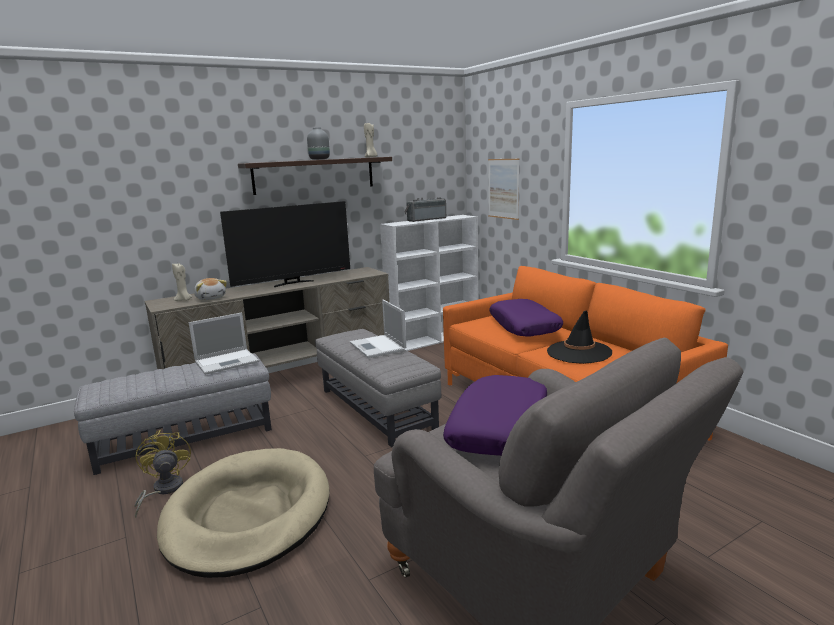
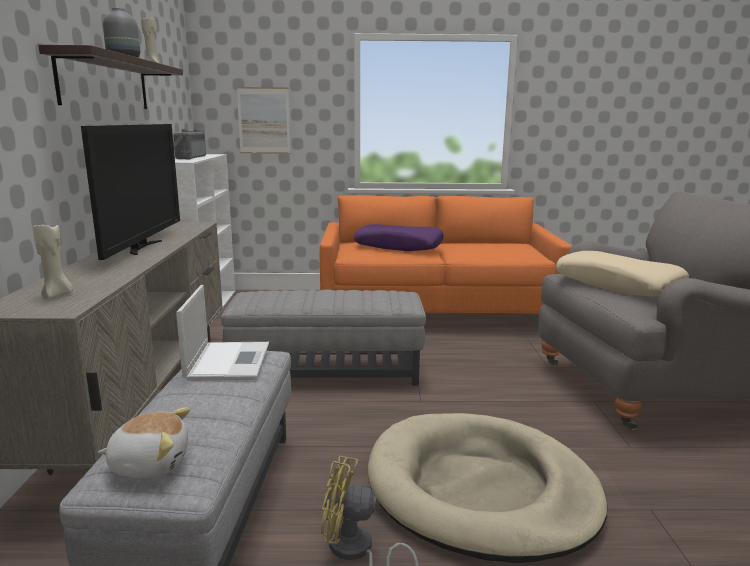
camera: 60 degrees left, 0 degrees up
plush toy [194,278,227,300] -> plush toy moved to [98,407,190,478]
laptop [350,300,406,358] -> none
purple pillow [443,375,547,456] -> beige pillow [556,251,689,296]
black hat [547,310,612,364] -> none

